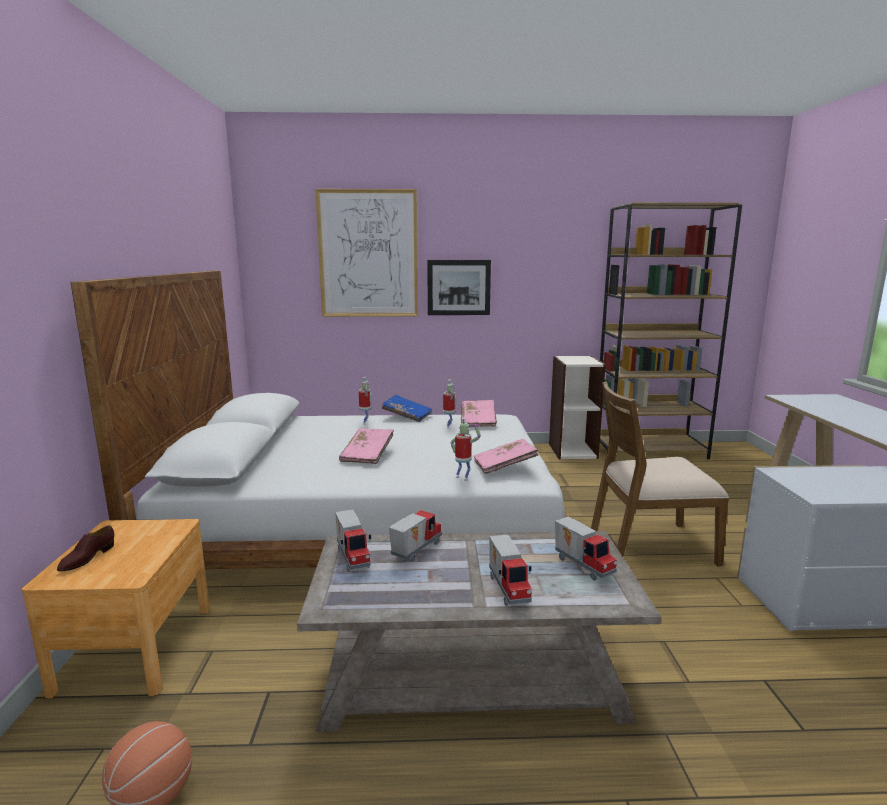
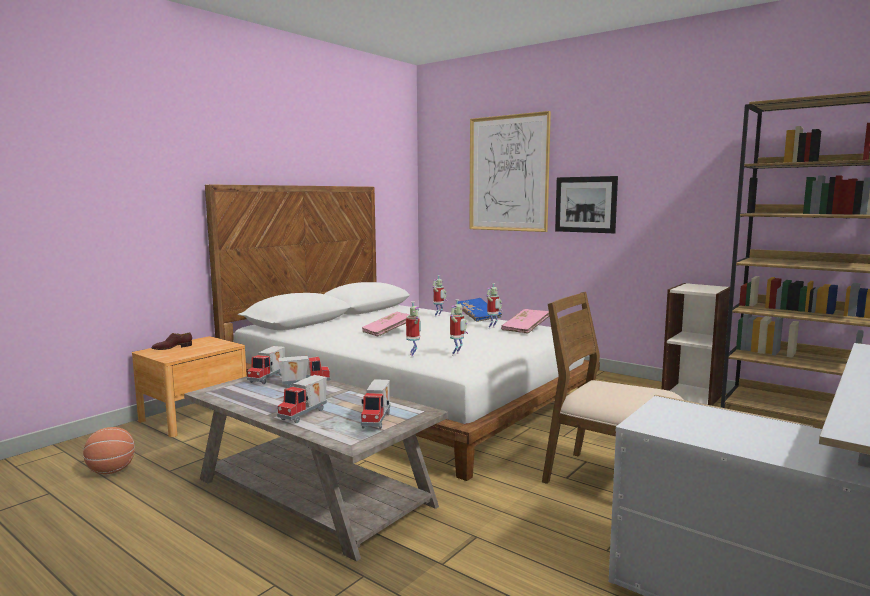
camera: 40 degrees right, 5 degrees down
pink book [474,439,538,474] -> toy robot [450,299,468,356]

